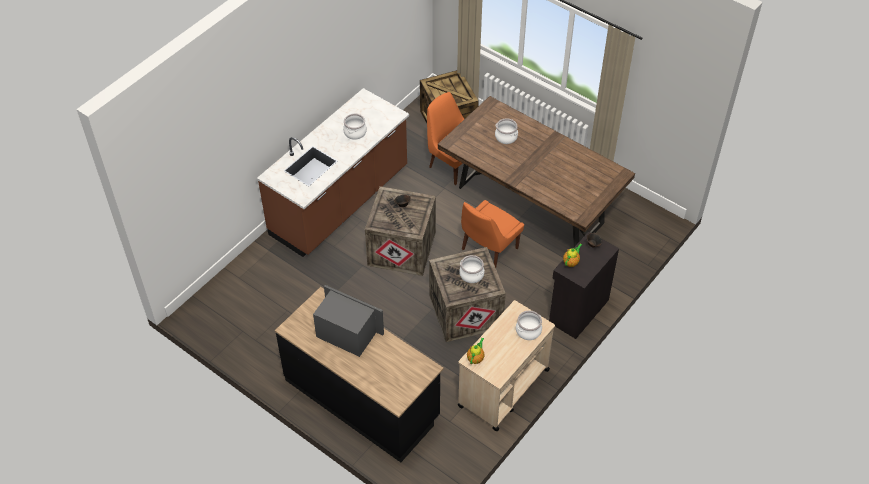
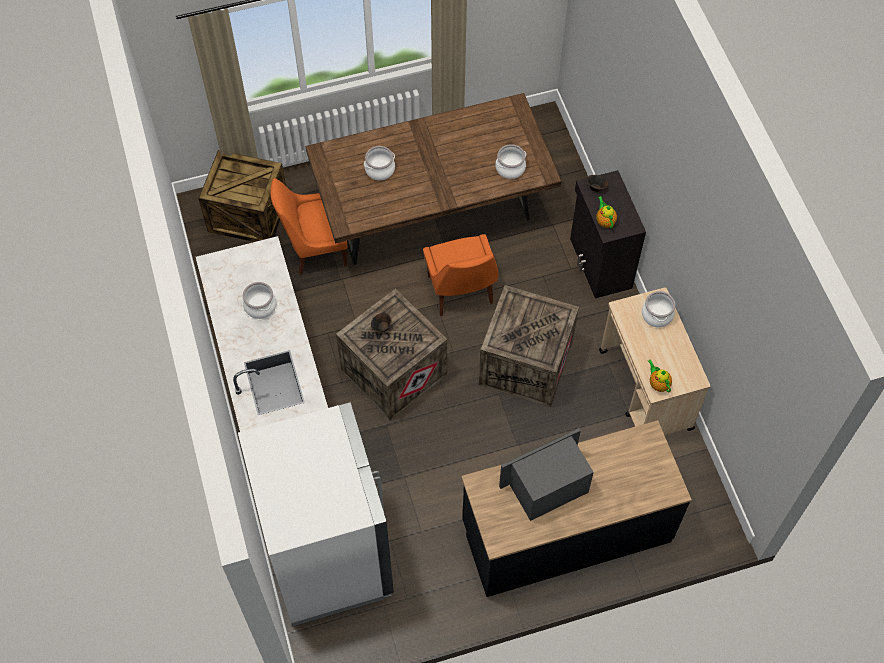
camera: 55 degrees left, 10 degrees up
cooking pot [459,255,484,283] -> cooking pot moved to [495,144,526,179]
none -> white fridge [238,402,394,626]

